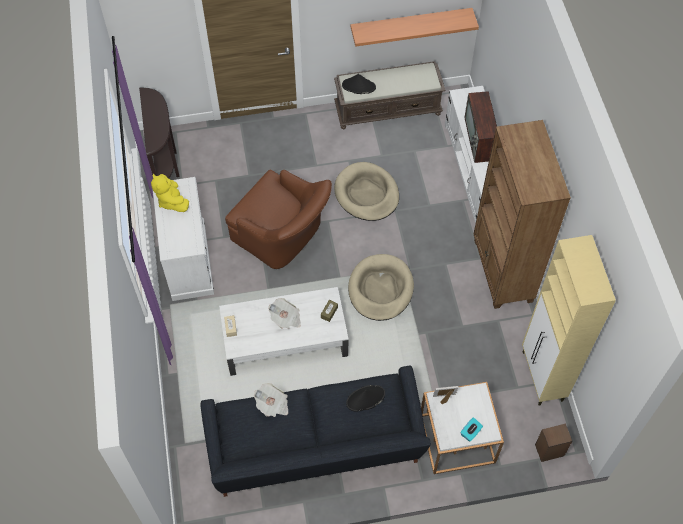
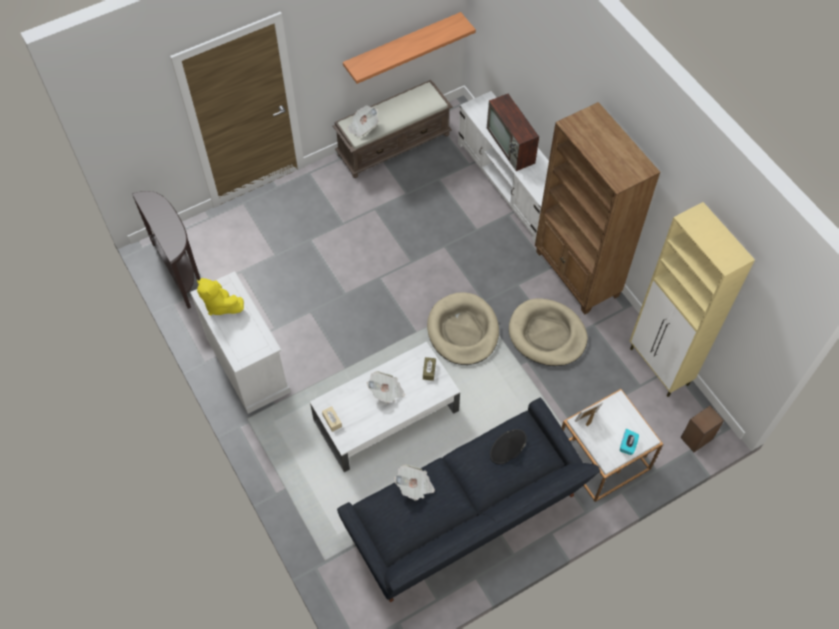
camera: 20 degrees left, 0 degrees up
brown armchair [225,170,332,269] -> none
beige dog bed [334,162,399,221] -> beige dog bed moved to [509,298,588,366]
black hat [342,74,376,94] -> newspaper [347,105,378,138]

